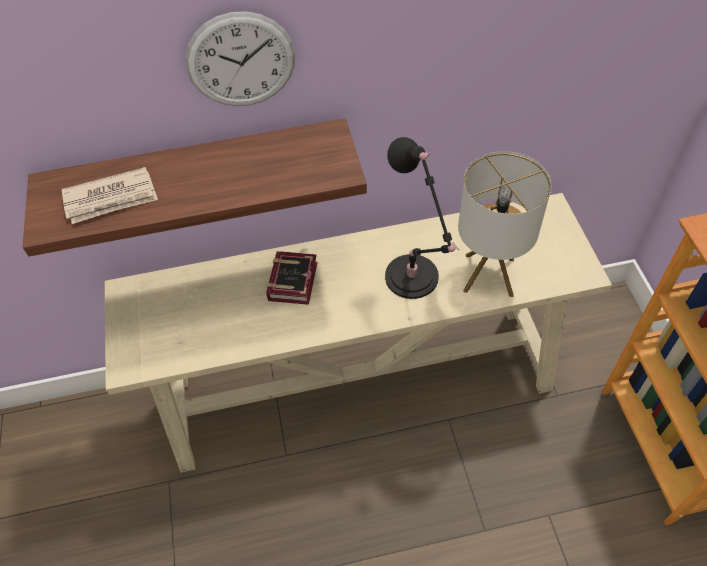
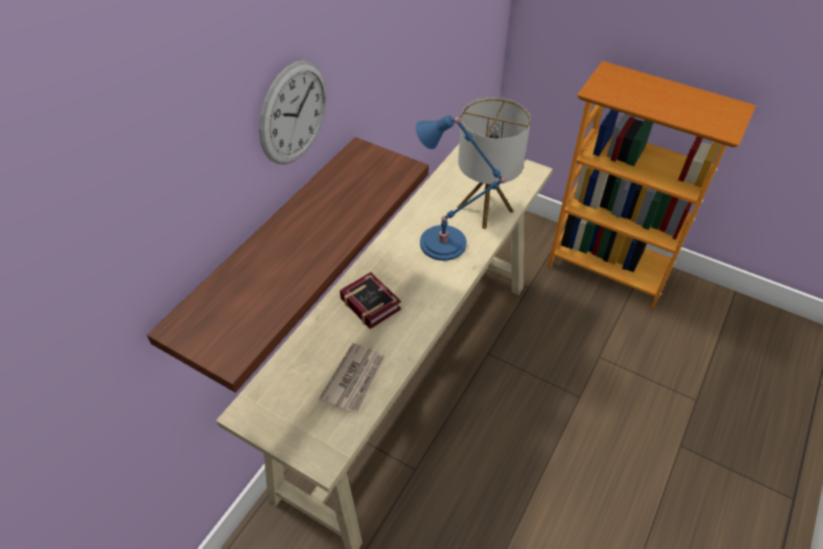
camera: 50 degrees left, 5 degrees down
newspaper [62,167,158,224] -> newspaper moved to [319,343,385,413]
black table lamp [385,137,459,299] -> blue table lamp [416,115,508,261]

